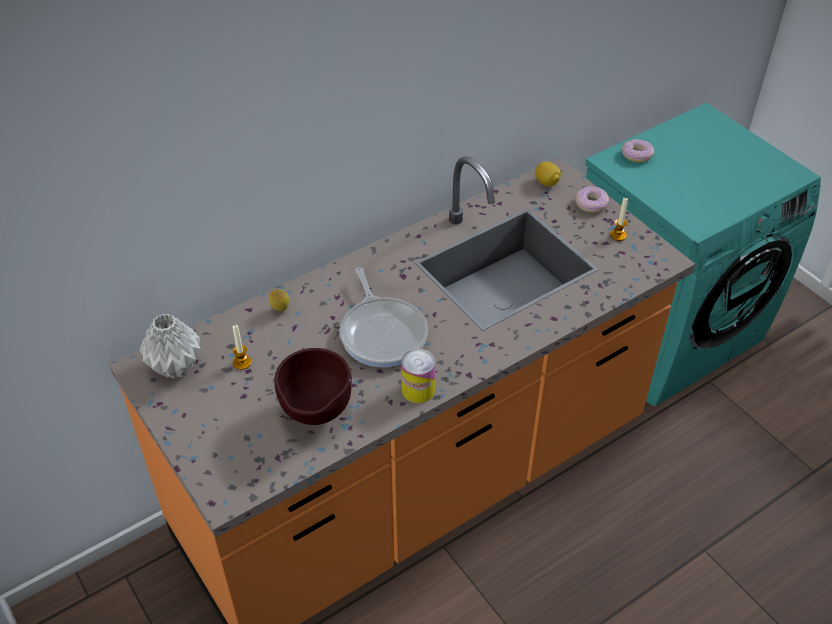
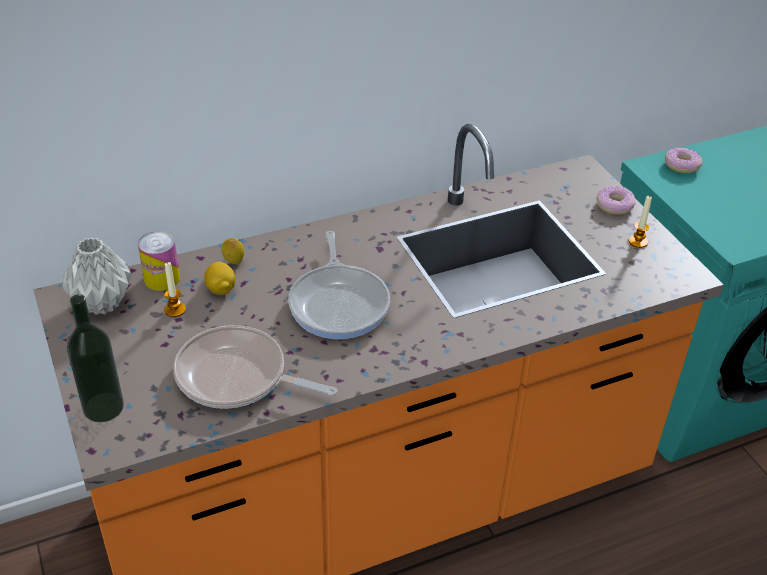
camera: 10 degrees right, 5 degrees down
brown bowl [274,348,352,425] -> frying pan [173,325,338,409]
can [401,349,436,403] -> can moved to [138,231,180,291]
lemon [535,162,561,186] -> lemon moved to [204,262,236,295]
none -> bottle [67,294,124,422]

